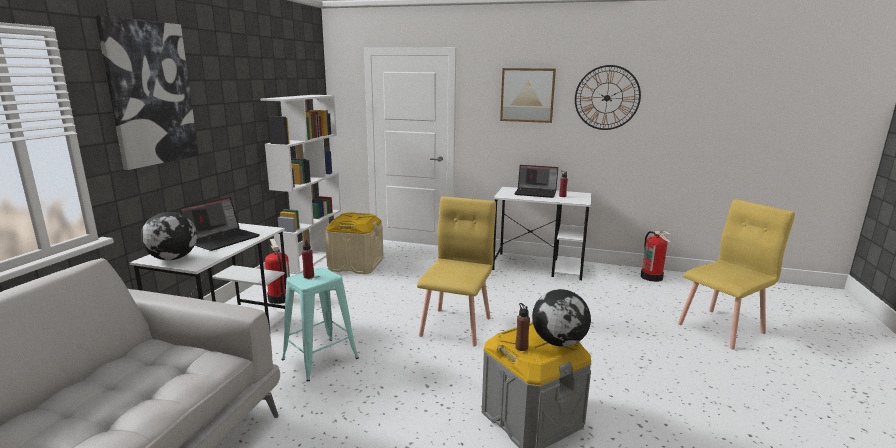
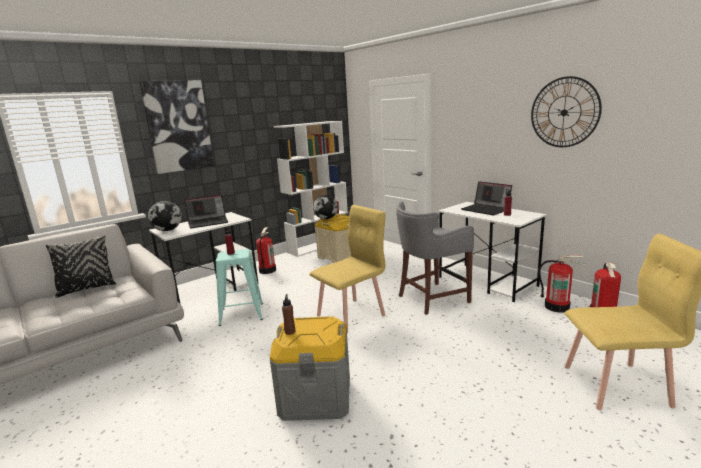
camera: 35 degrees right, 0 degrees up
picture [500,68,556,123] -> none
globe [532,289,591,347] -> globe moved to [313,195,338,219]
none -> black pillow [46,236,116,298]
none -> grey stool [396,201,474,315]
none -> fire extinguisher [538,255,585,313]

